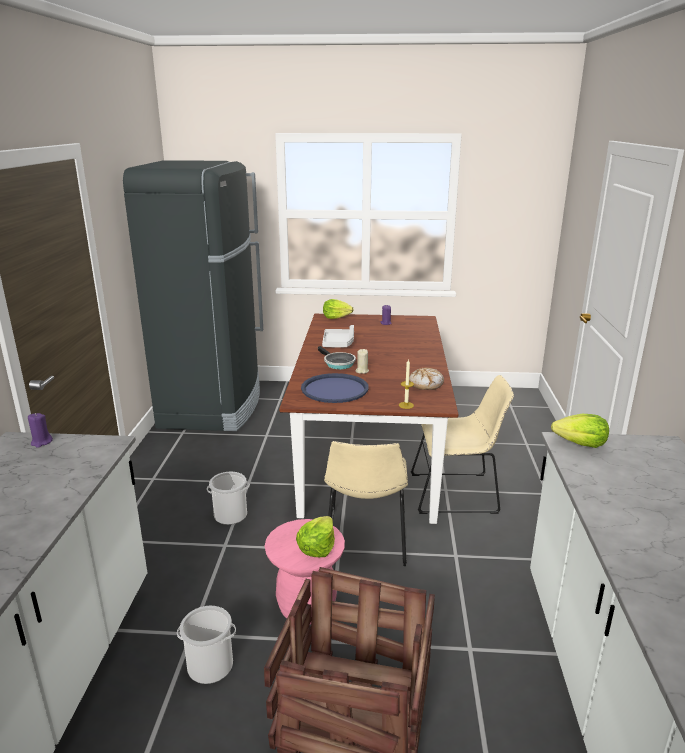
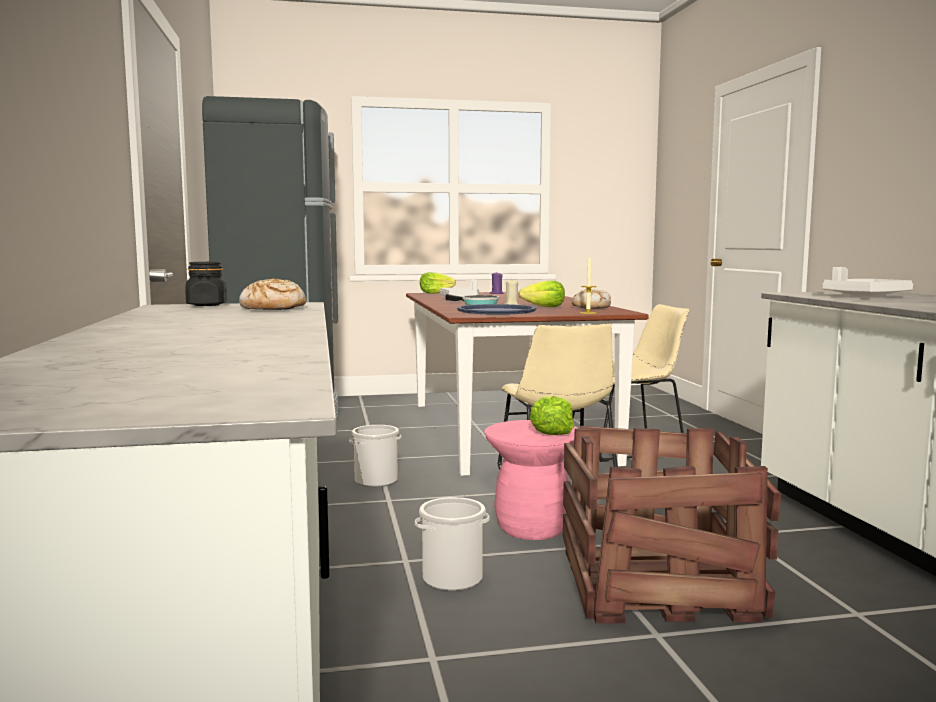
camera: 15 degrees left, 15 degrees down
purple candle [28,413,53,448] -> black jar [185,262,227,306]
lettuce [551,414,609,448] -> lettuce moved to [519,280,565,307]
none -> bread [239,278,306,310]
none -> white tray [822,267,913,297]

